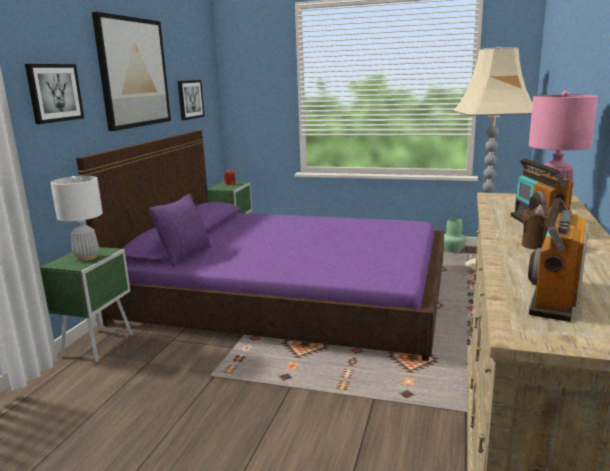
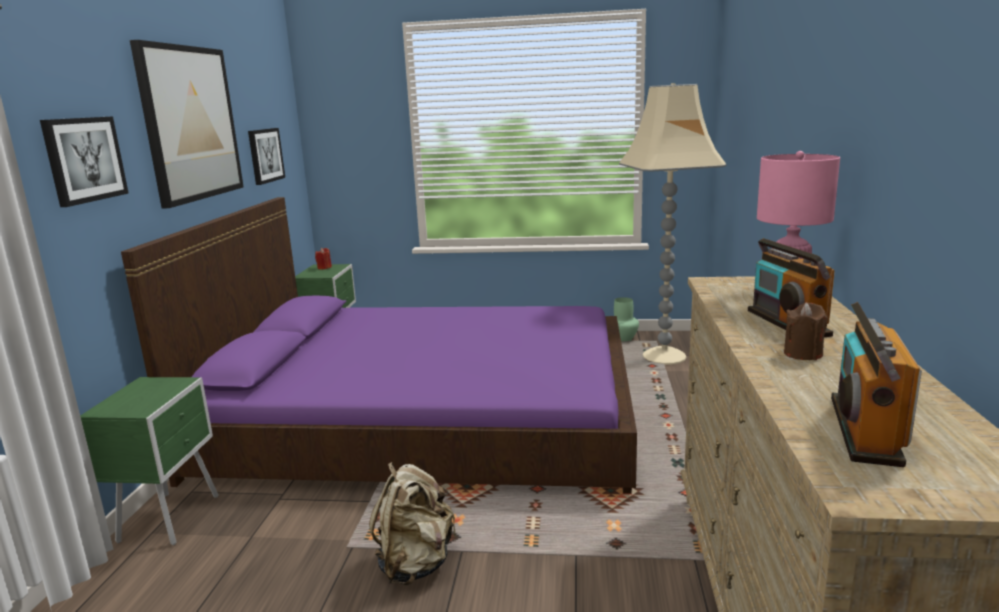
camera: 10 degrees left, 0 degrees up
white table lamp [50,176,103,261] -> none
purple pillow [149,194,211,267] -> none
none -> beige backpack [369,462,457,585]

